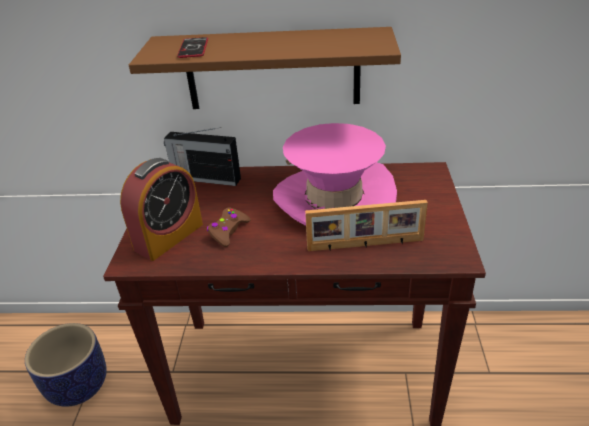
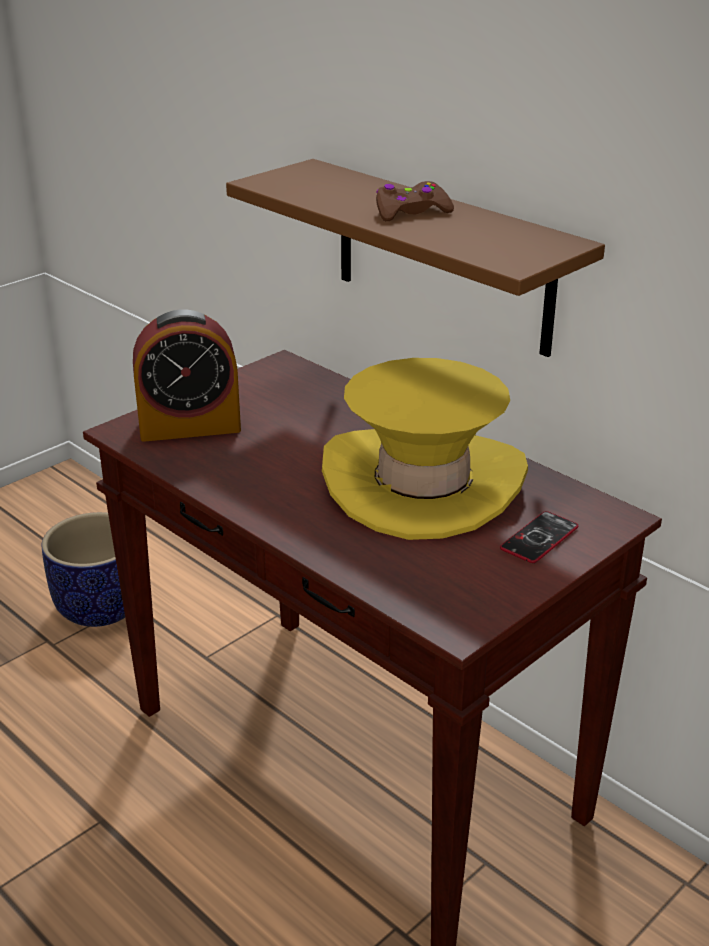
camera: 40 degrees right, 5 degrees down
radio [164,127,241,186] -> none
phone [177,37,208,58] -> phone moved to [500,511,578,563]
brown game controller [207,208,251,247] -> brown game controller moved to [376,181,454,221]
pink hat [273,123,397,226] -> yellow hat [322,358,528,540]
picture frame [305,200,428,251] -> none

